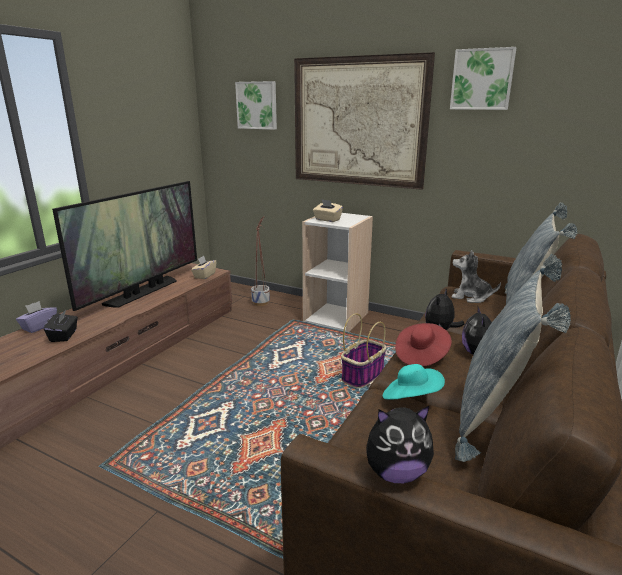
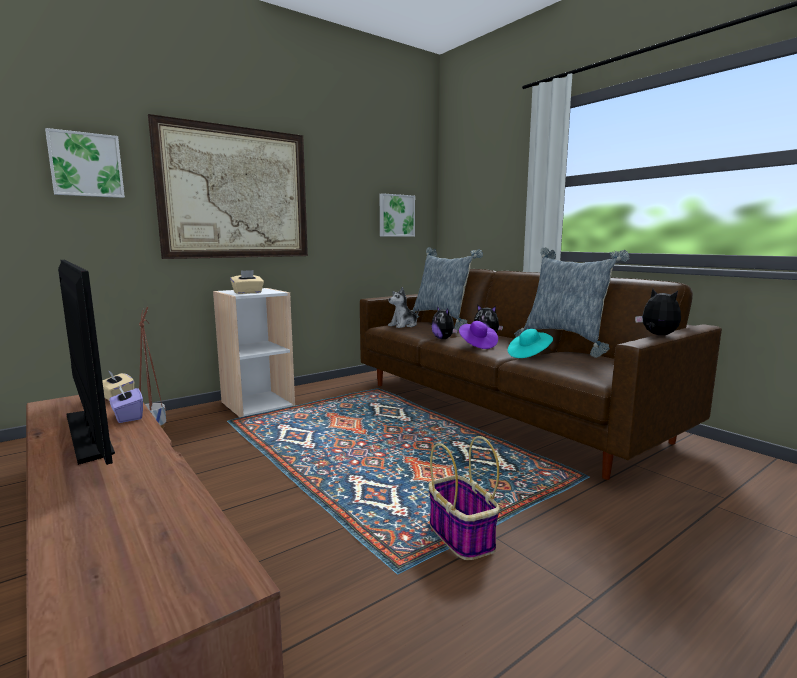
camera: 65 degrees left, 10 degrees down
purple tissue box [16,301,57,333] -> purple tissue box moved to [109,384,143,423]
black tissue box [44,310,78,342] -> none
basket [341,313,386,388] -> basket moved to [428,436,500,560]
plush toy [367,406,434,483] -> plush toy turned 45 degrees counterclockwise [635,289,681,335]
red hat [395,323,452,367] -> purple hat [459,321,498,349]
picture [450,47,517,110] -> picture moved to [380,193,415,237]

